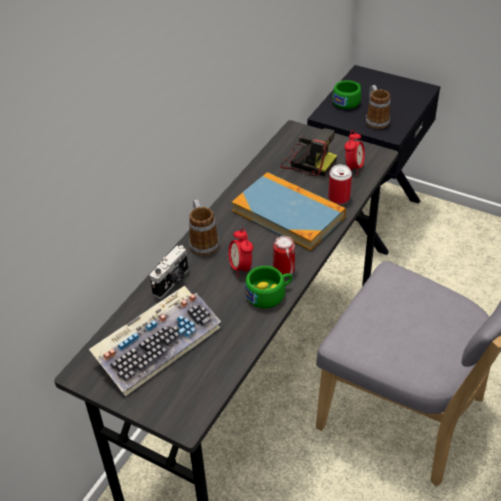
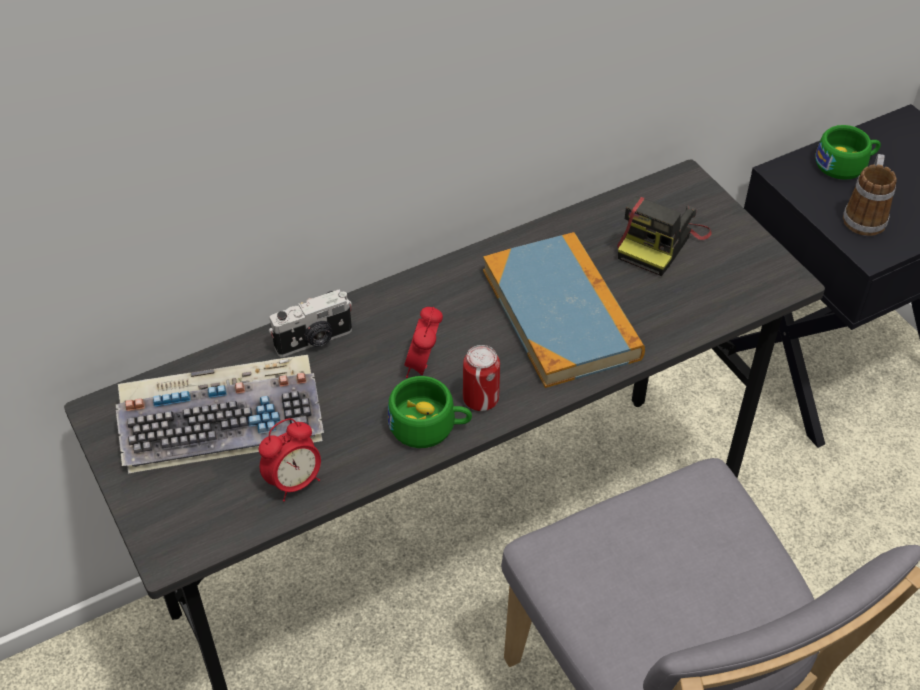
camera: 30 degrees right, 5 degrees up
mug [189,200,219,256] -> none
camera [280,128,337,176] -> camera turned 60 degrees clockwise [617,196,712,276]
can [328,165,352,204] -> none
alarm clock [344,130,365,175] -> alarm clock moved to [259,418,321,502]

